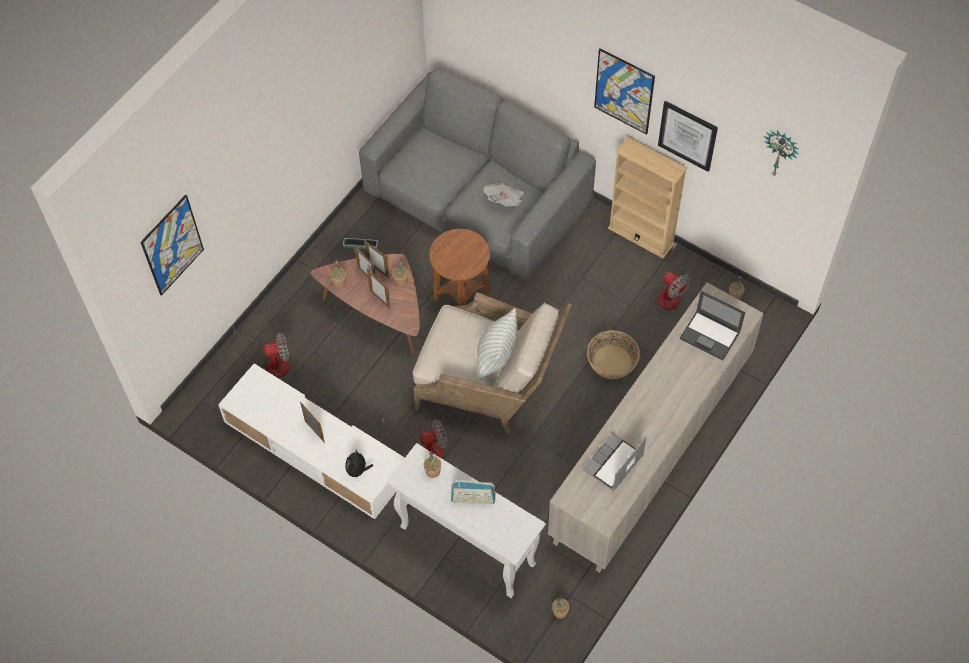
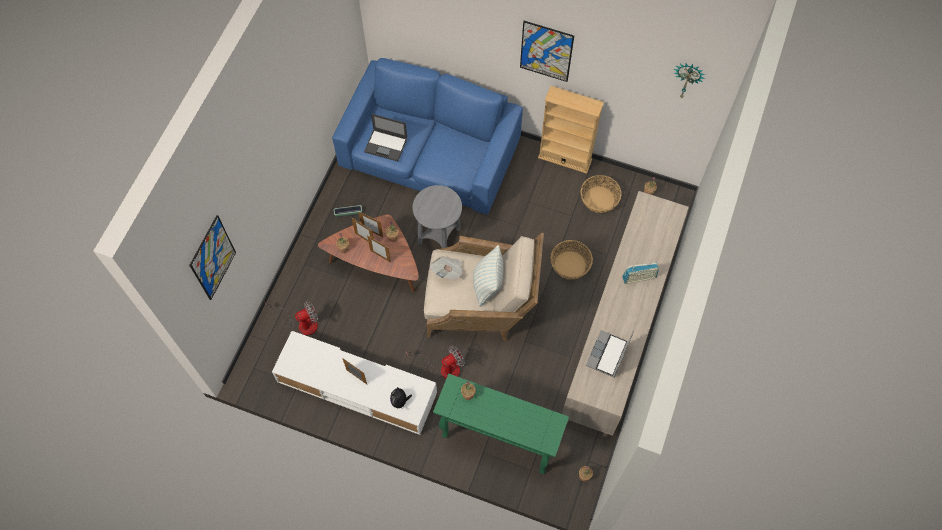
camera: 15 degrees left, 5 degrees up
grey sofa [359,69,596,282] -> blue sofa [332,58,523,215]
white console table [386,443,546,598] -> green console table [433,374,569,474]
brown side table [429,229,490,306] -> grey side table [413,185,462,248]
radio [451,480,495,504] -> radio moved to [622,262,659,284]
newspaper [483,183,524,207] -> newspaper moved to [430,256,463,280]
fan [657,242,690,310] -> basket [581,175,622,213]
picture [658,101,718,172] -> none
laptop [680,291,745,361] -> laptop moved to [364,114,408,162]

